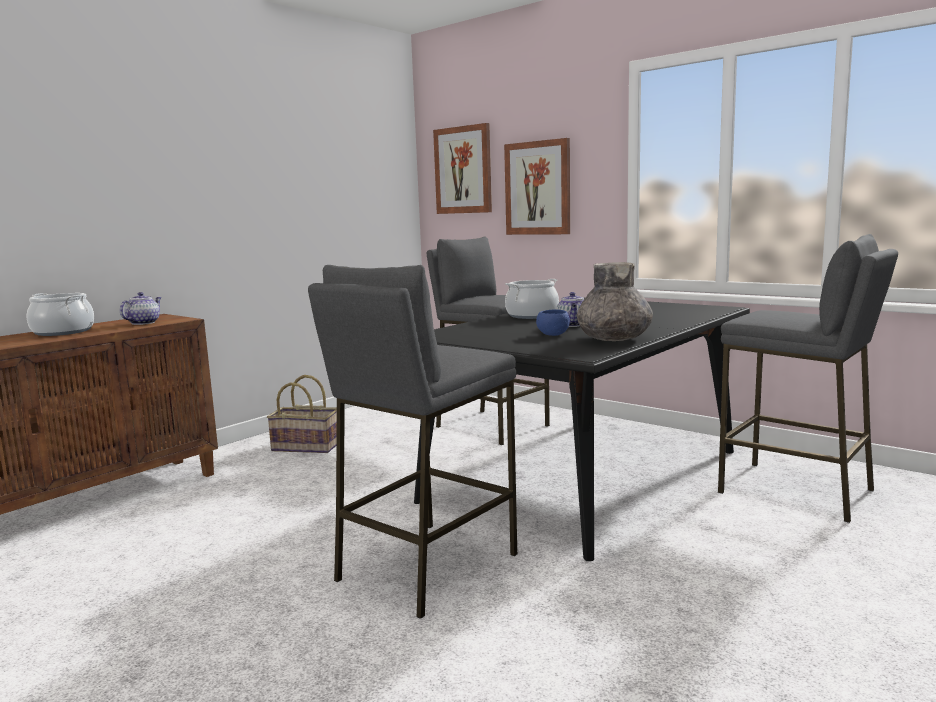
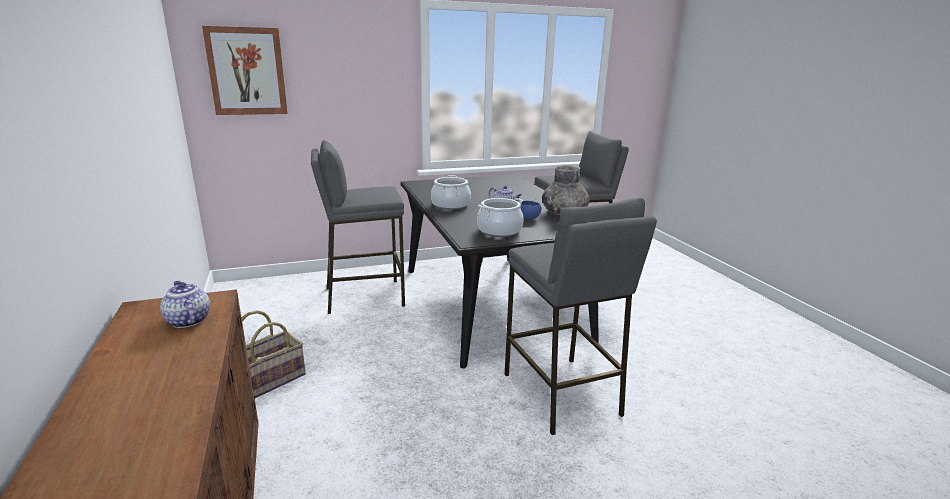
camera: 60 degrees left, 10 degrees up
cooking pot [27,293,94,336] -> cooking pot moved to [477,198,524,237]
picture [504,138,570,235] -> none

